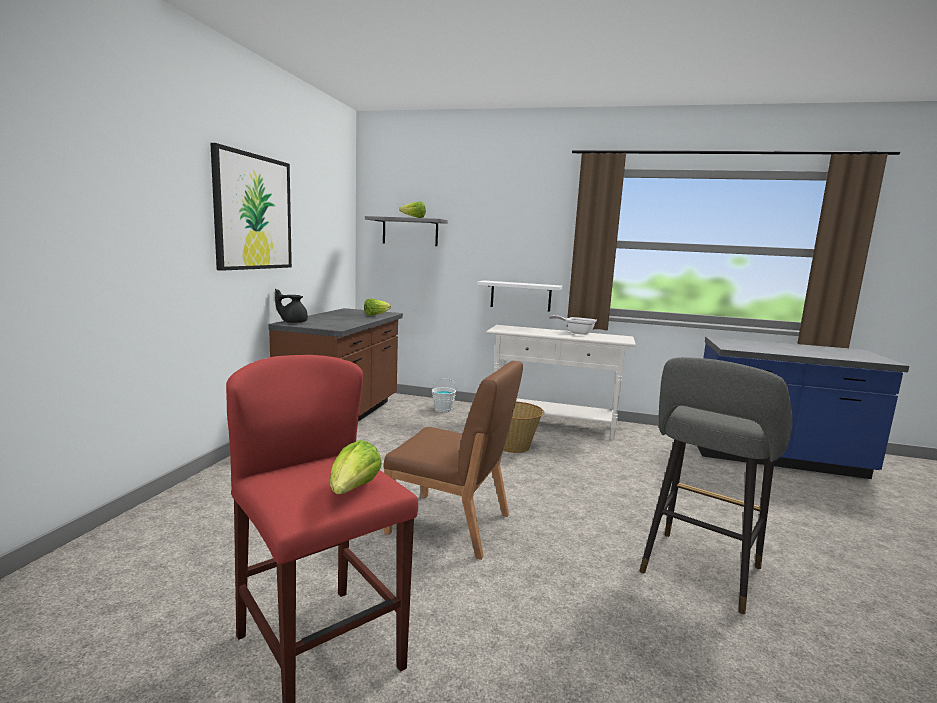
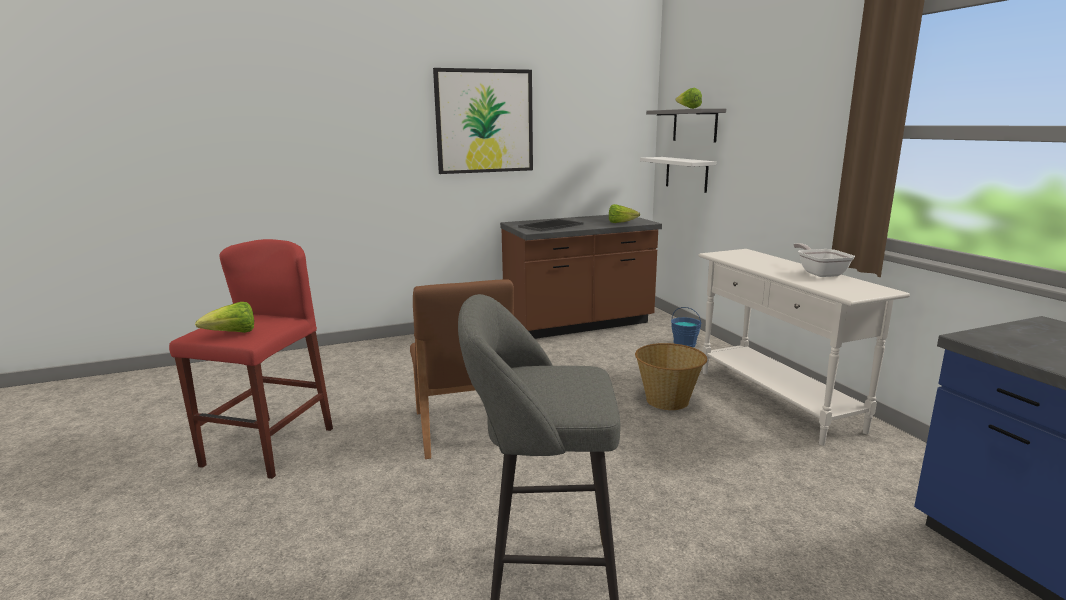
camera: 55 degrees right, 5 degrees up
black teapot [275,289,308,323] -> none
white bucket [432,378,456,412] -> blue bucket [671,307,701,347]
white shelf [477,280,562,312] -> white shelf moved to [640,157,716,193]
none -> tray [518,219,584,232]

